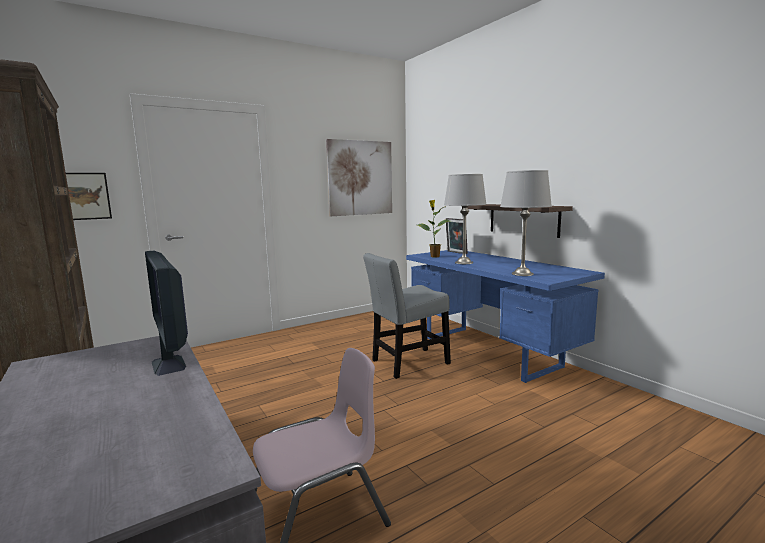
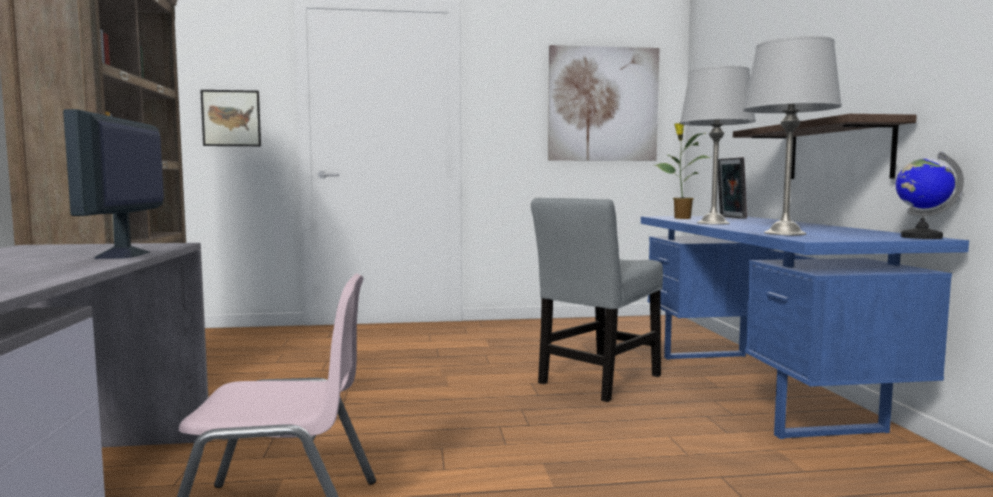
camera: 25 degrees right, 5 degrees down
grey chair [363,253,451,379] -> grey chair turned 45 degrees counterclockwise [531,198,663,402]
none -> globe [896,152,964,239]

